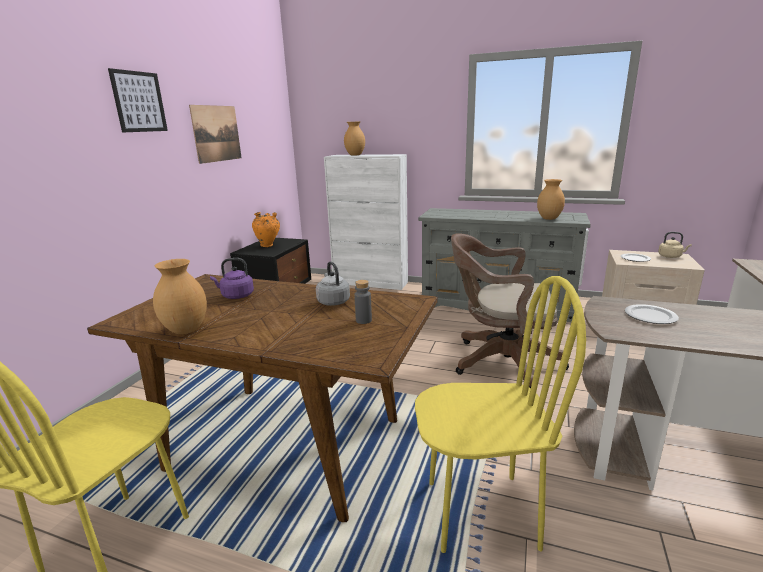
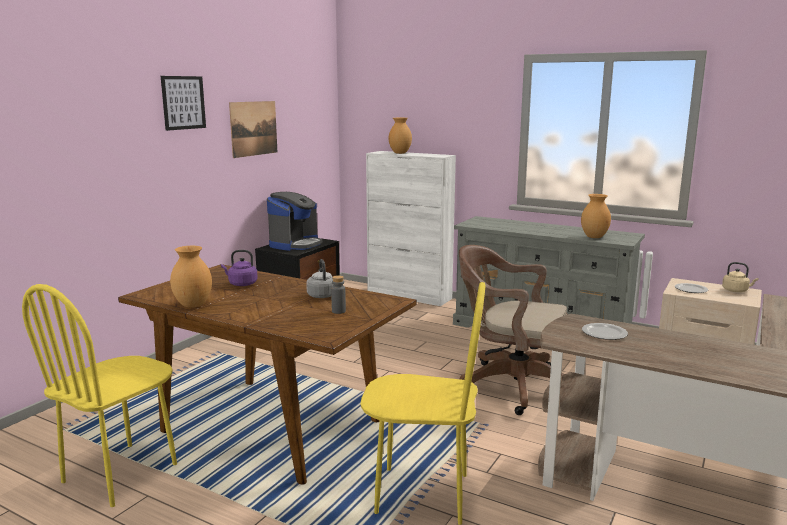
camera: 10 degrees right, 5 degrees down
orange vase [252,212,280,247] -> coffee machine [267,192,323,251]

